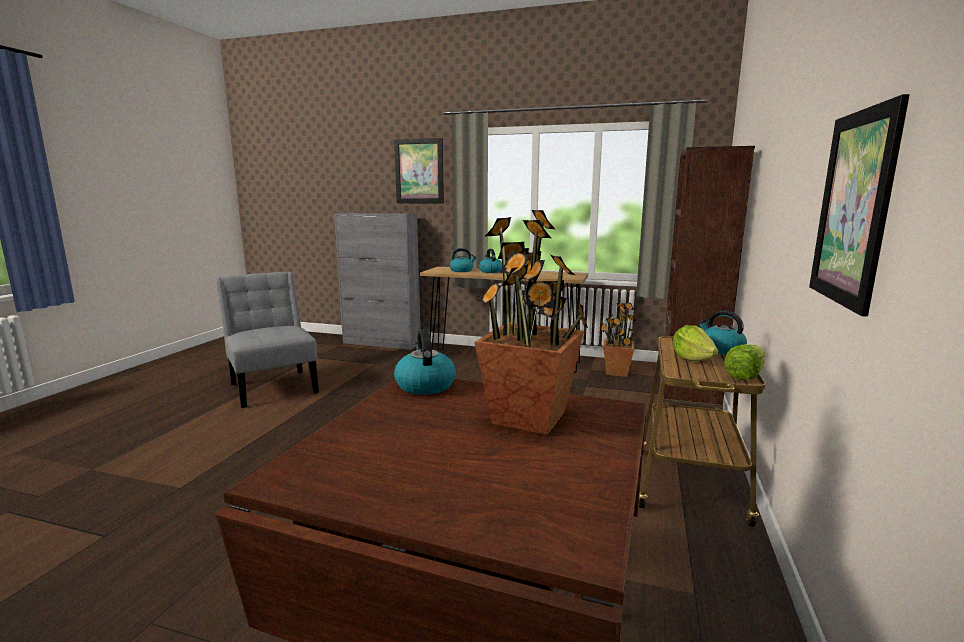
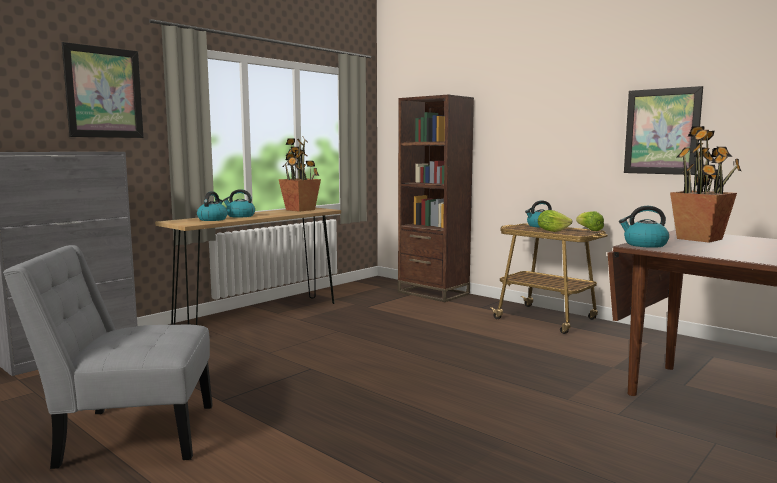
camera: 65 degrees left, 5 degrees down
potted plant [600,303,637,377] -> potted plant moved to [278,137,321,212]

